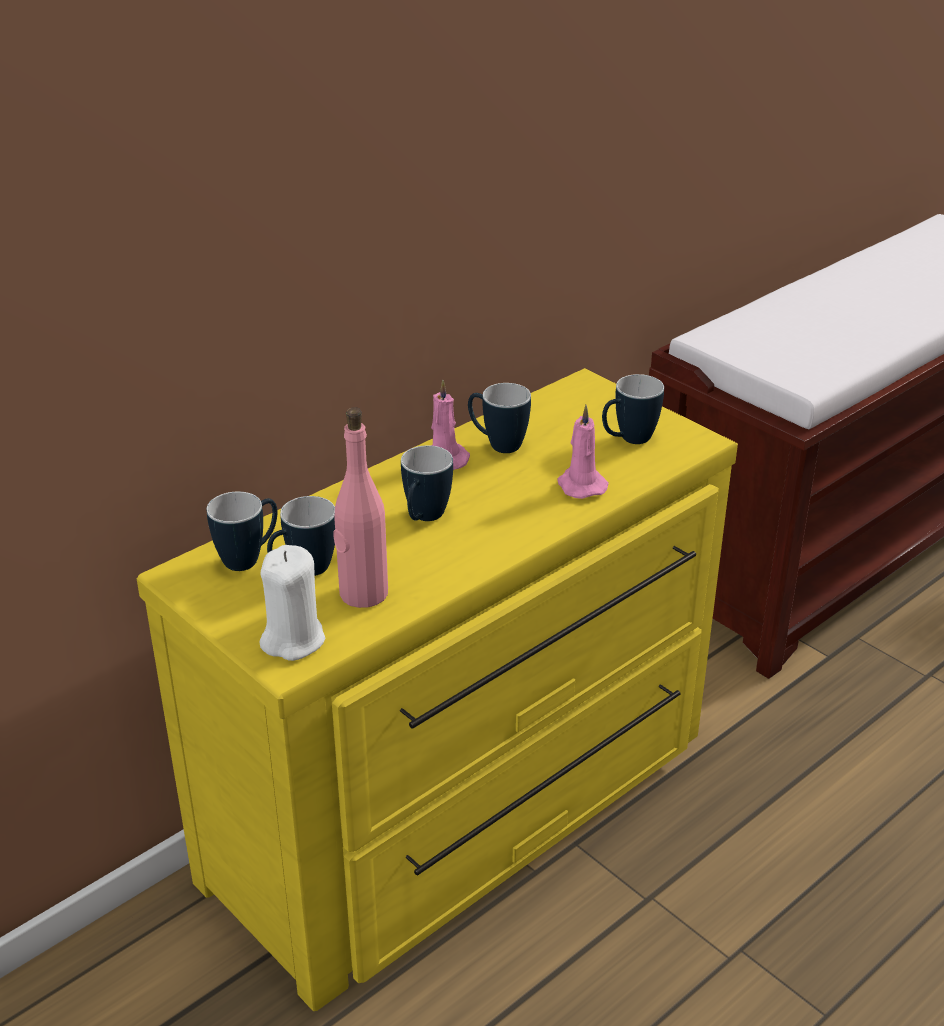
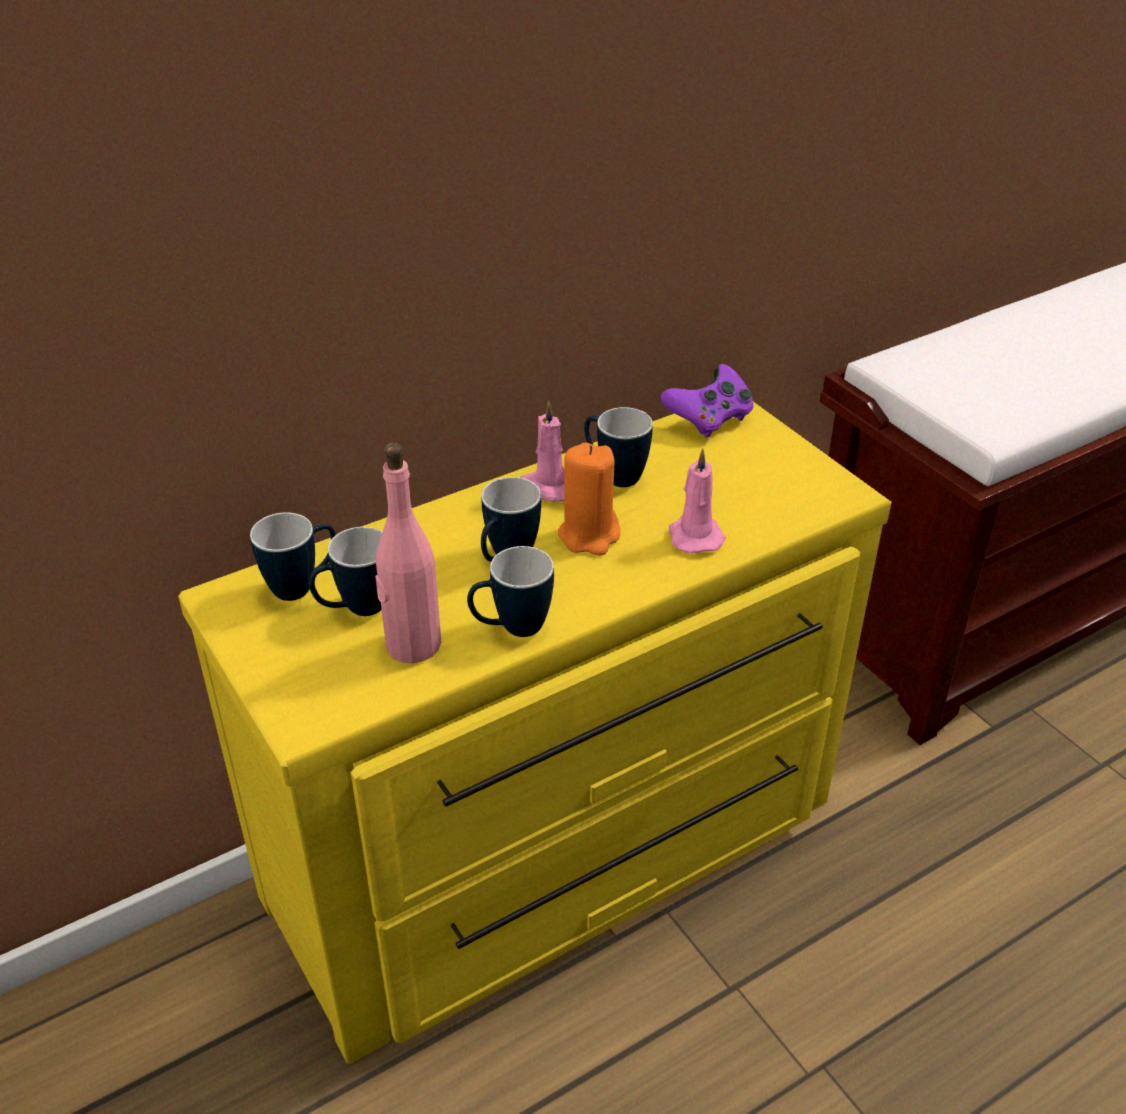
camera: 10 degrees right, 5 degrees up
white candle [259,545,325,661] -> none
mug [602,374,664,444] -> mug moved to [467,546,554,637]
none -> orange candle [558,443,620,556]
none -> purple game controller [661,364,754,438]

